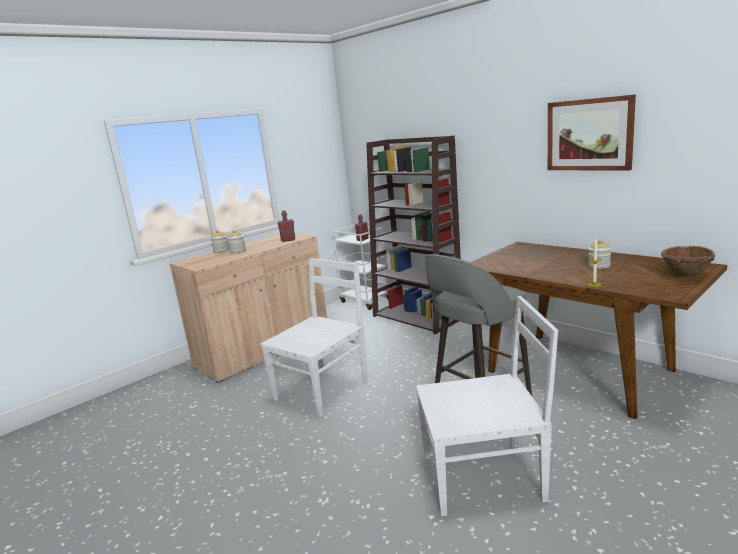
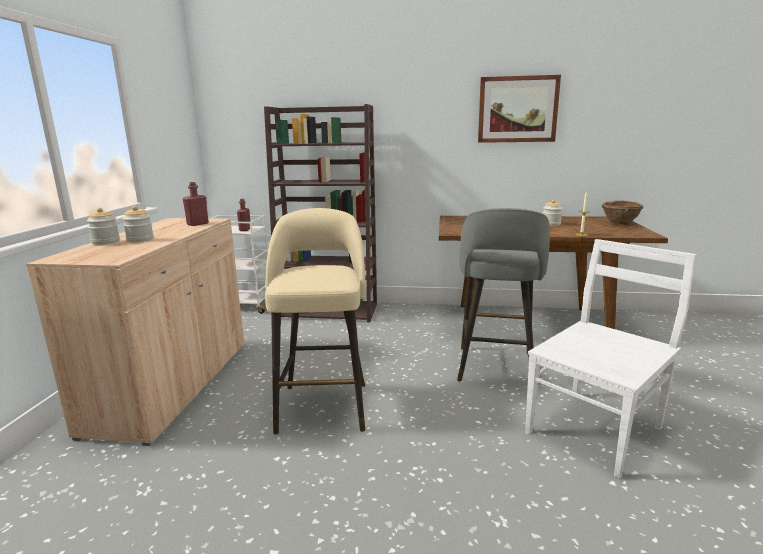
camera: 40 degrees left, 0 degrees up
white chair [260,258,368,417] -> beige stool [265,208,366,435]

